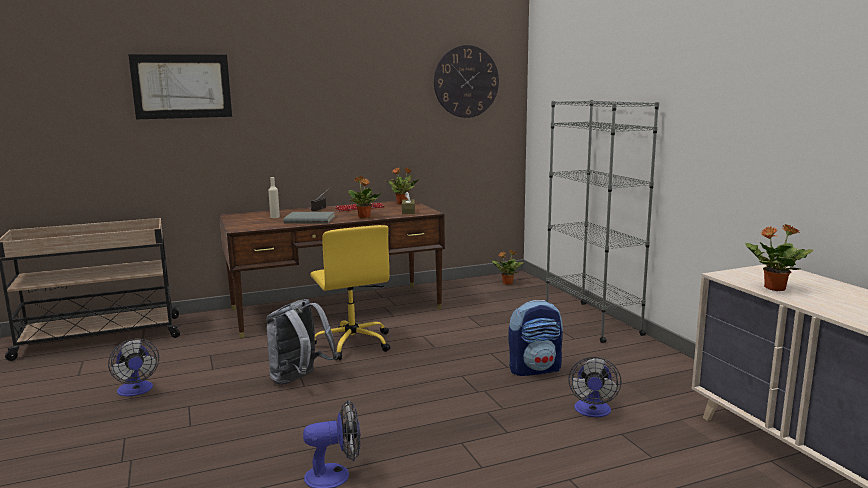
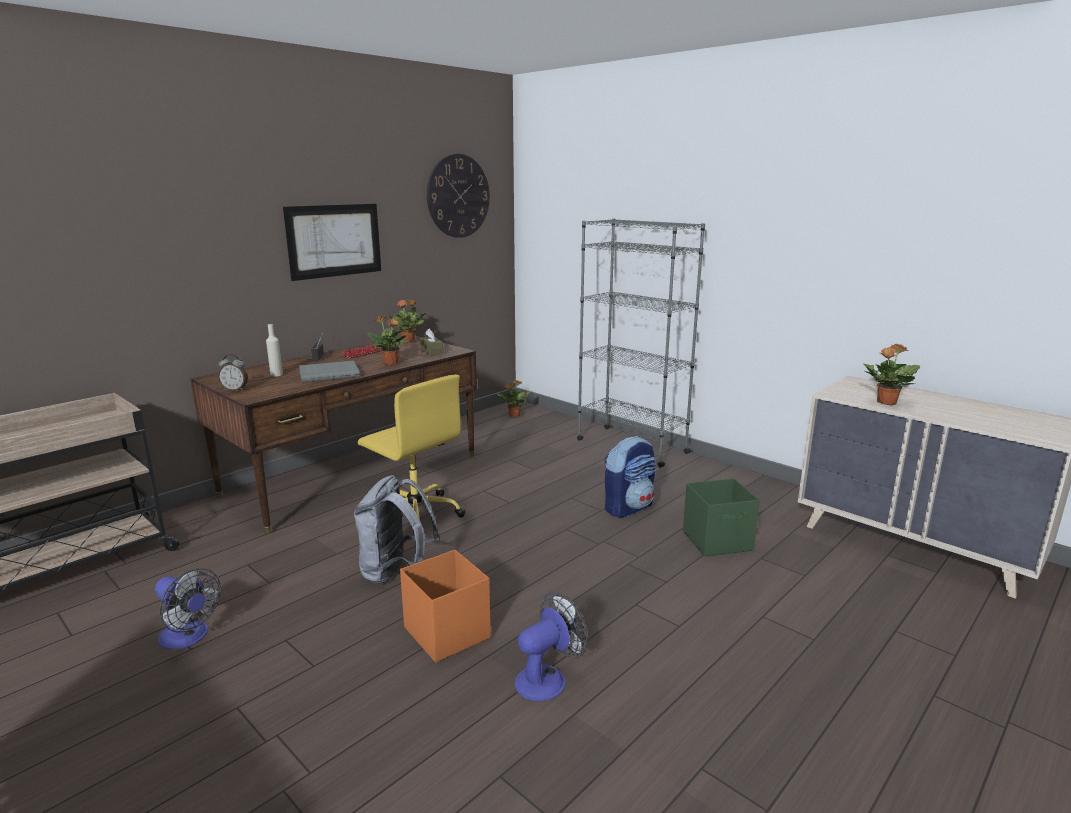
camera: 25 degrees left, 5 degrees up
picture [128,54,232,119] -> picture moved to [283,204,381,281]
fan [568,357,622,417] -> green storage box [683,478,760,557]
none -> alarm clock [218,354,248,391]
none -> orange storage box [400,550,491,663]

